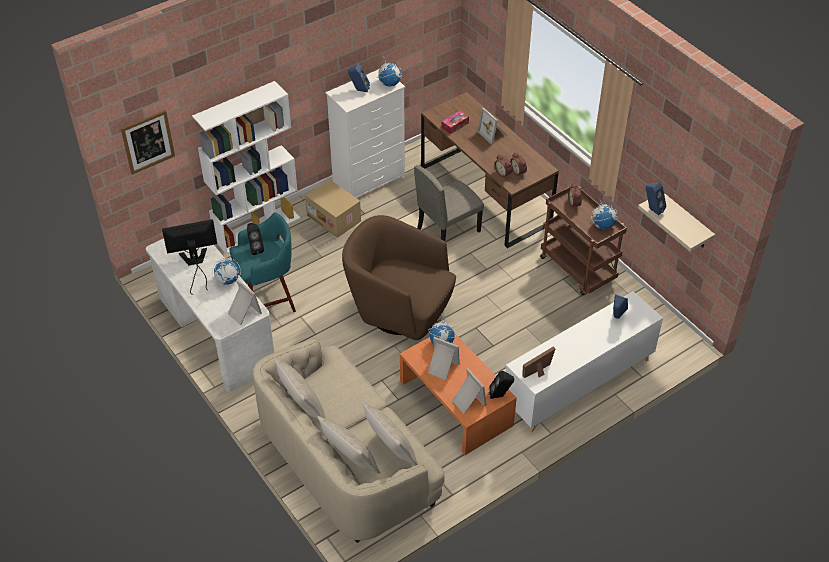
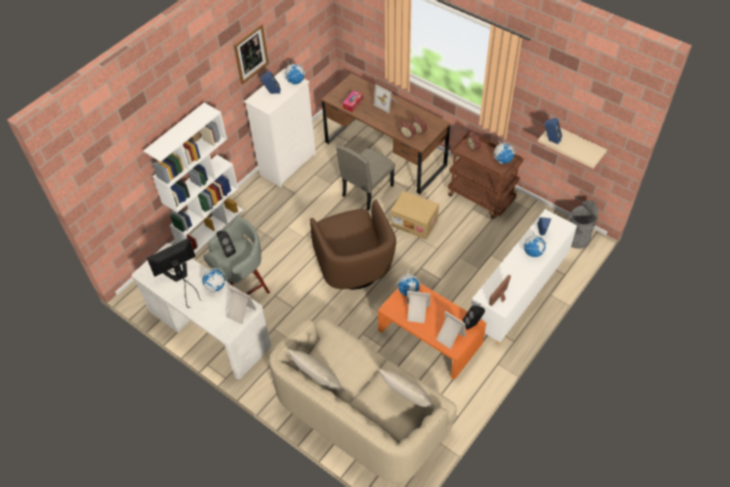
camera: 15 degrees left, 5 degrees up
picture [121,110,175,175] -> picture moved to [234,24,269,84]
turquoise stool [229,212,296,312] -> grey stool [203,216,270,295]
cardboard box [305,179,361,238] -> cardboard box moved to [391,191,439,240]
beige pillow [317,416,380,474] -> none
brown armchair [342,215,456,340] -> brown armchair turned 120 degrees counterclockwise [310,200,396,289]
none -> globe [522,230,547,257]
none -> grey trash can [570,200,598,249]

